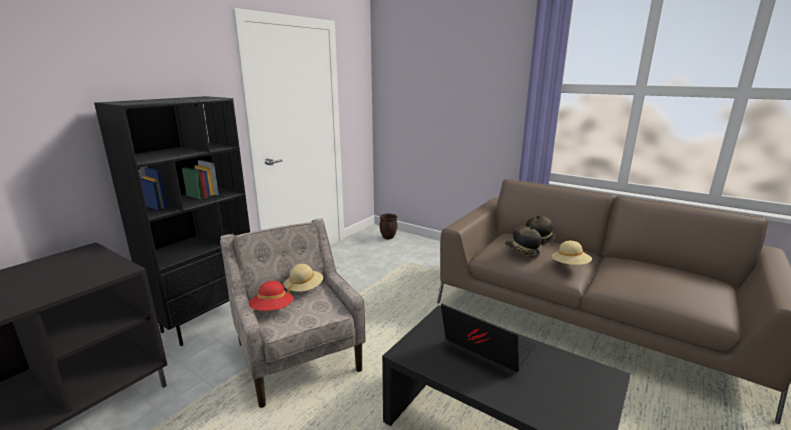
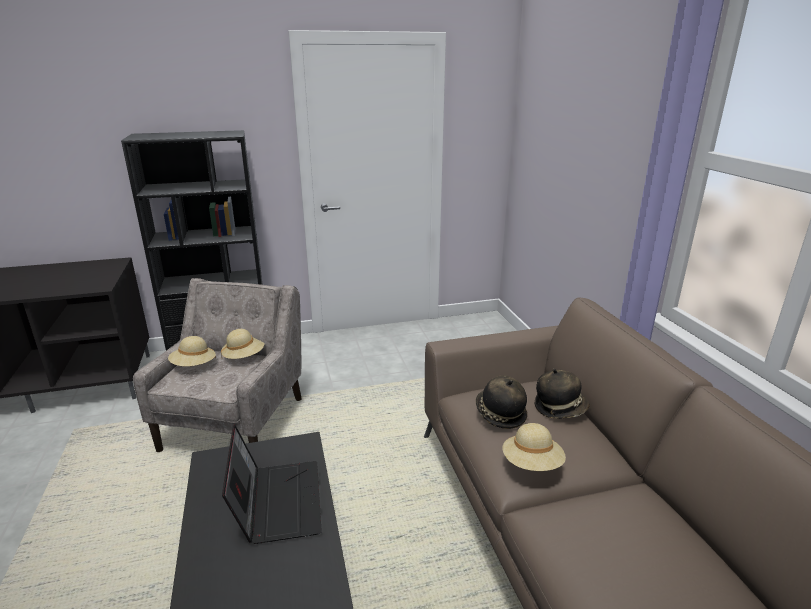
camera: 40 degrees right, 5 degrees up
red hat [249,281,293,311] -> beige hat [168,336,216,366]
brown planter [380,213,397,239] -> none

